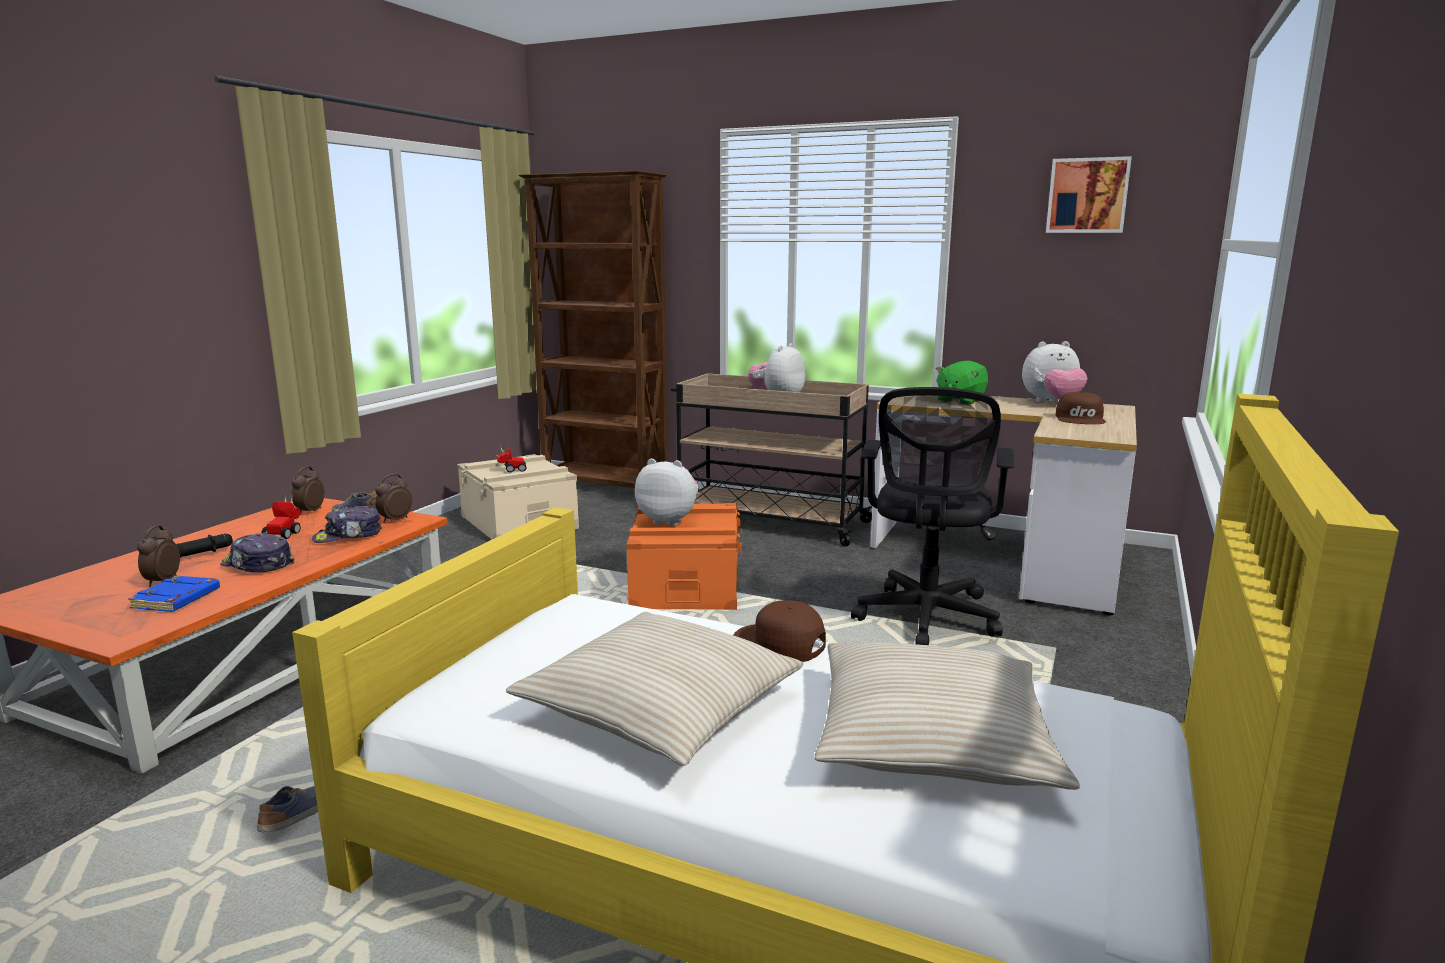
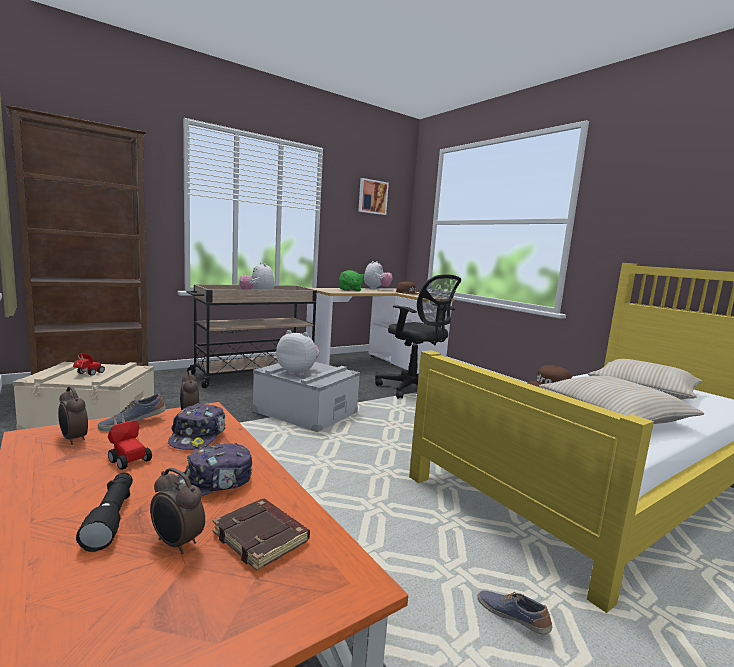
camera: 60 degrees left, 5 degrees down
blue book [128,575,220,612] -> brown book [212,499,310,571]
orange storage box [627,503,742,610] -> grey storage box [253,362,360,432]
plush toy [635,458,699,526] -> plush toy turned 60 degrees clockwise [276,330,320,376]

